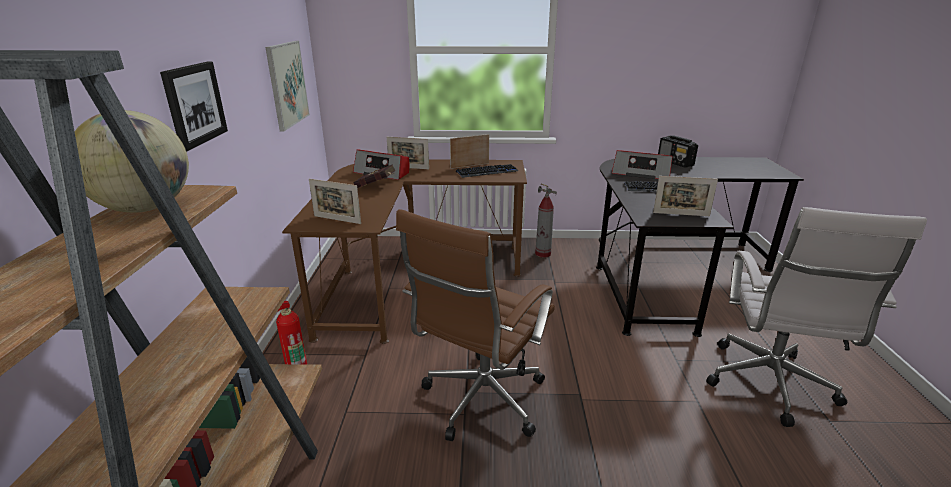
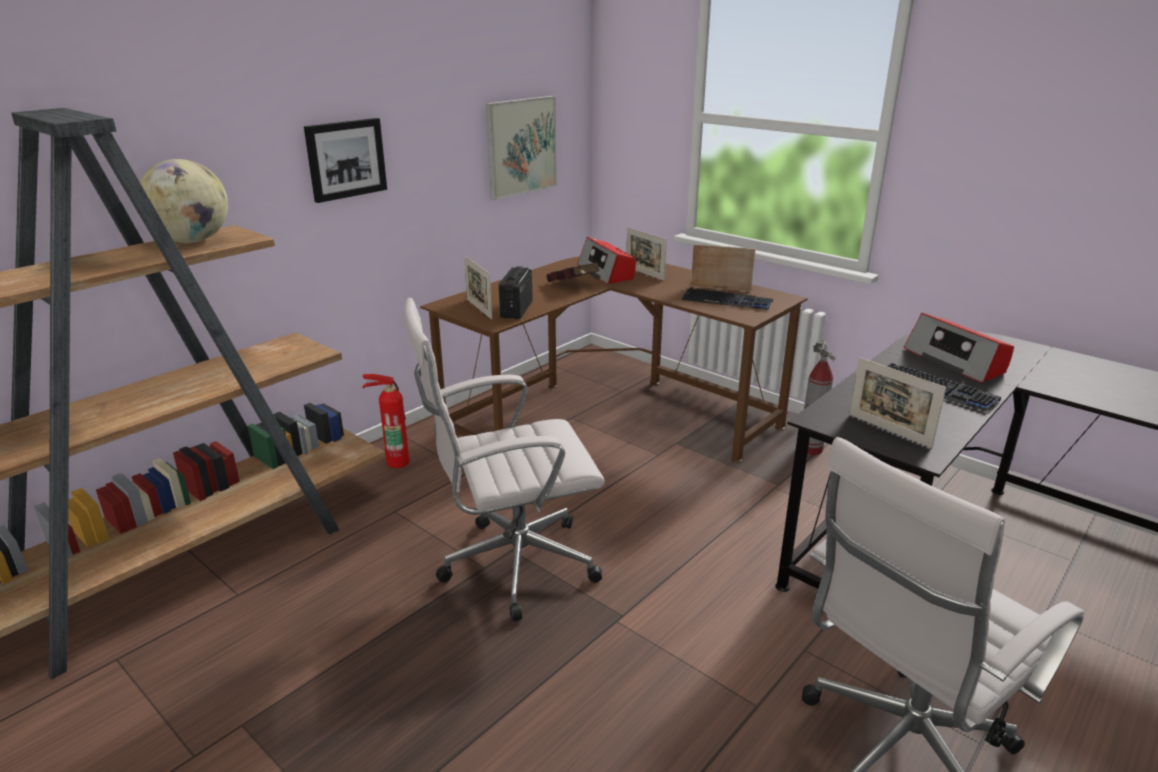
camera: 40 degrees right, 0 degrees up
brown office chair [396,209,555,441] -> white office chair [405,298,605,621]
radio [658,135,698,168] -> radio moved to [499,266,533,319]

